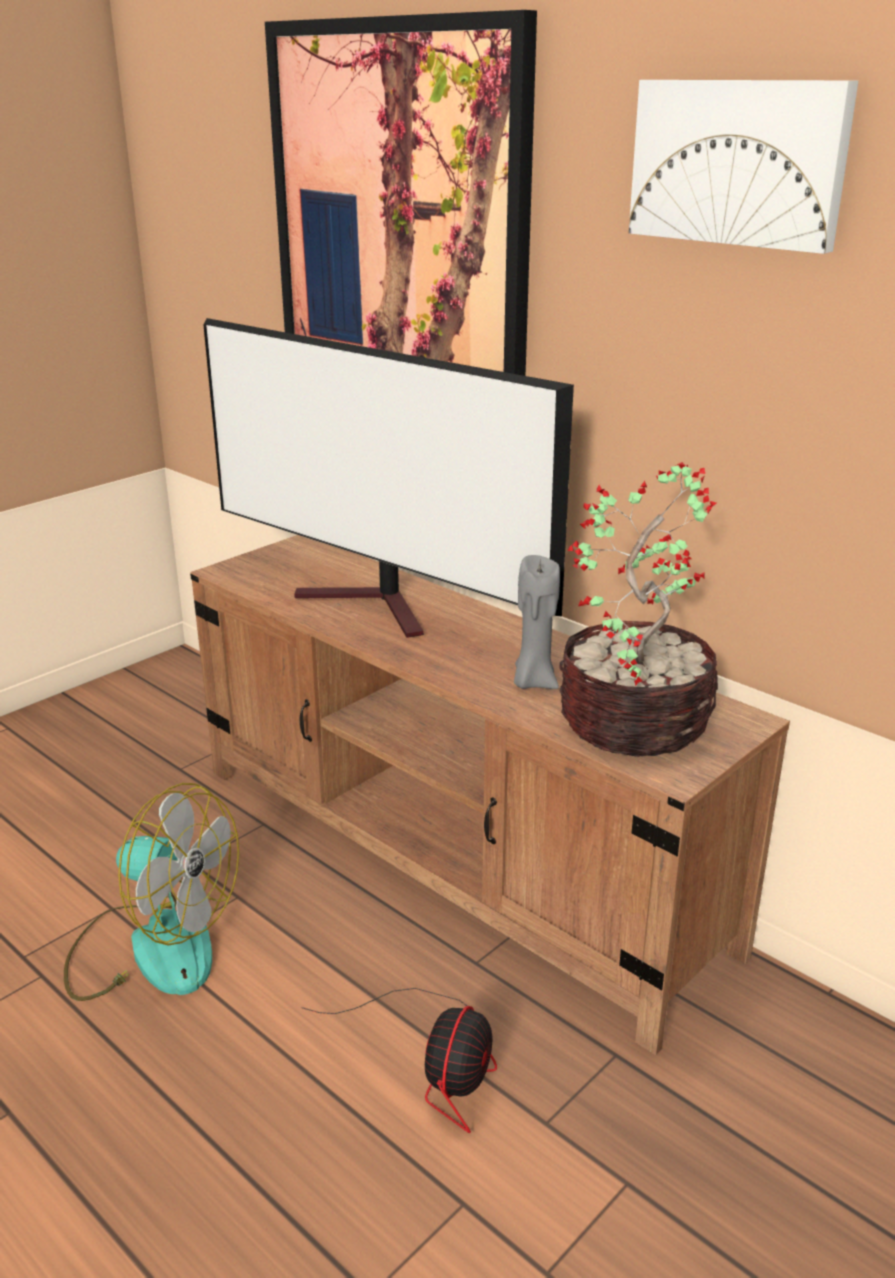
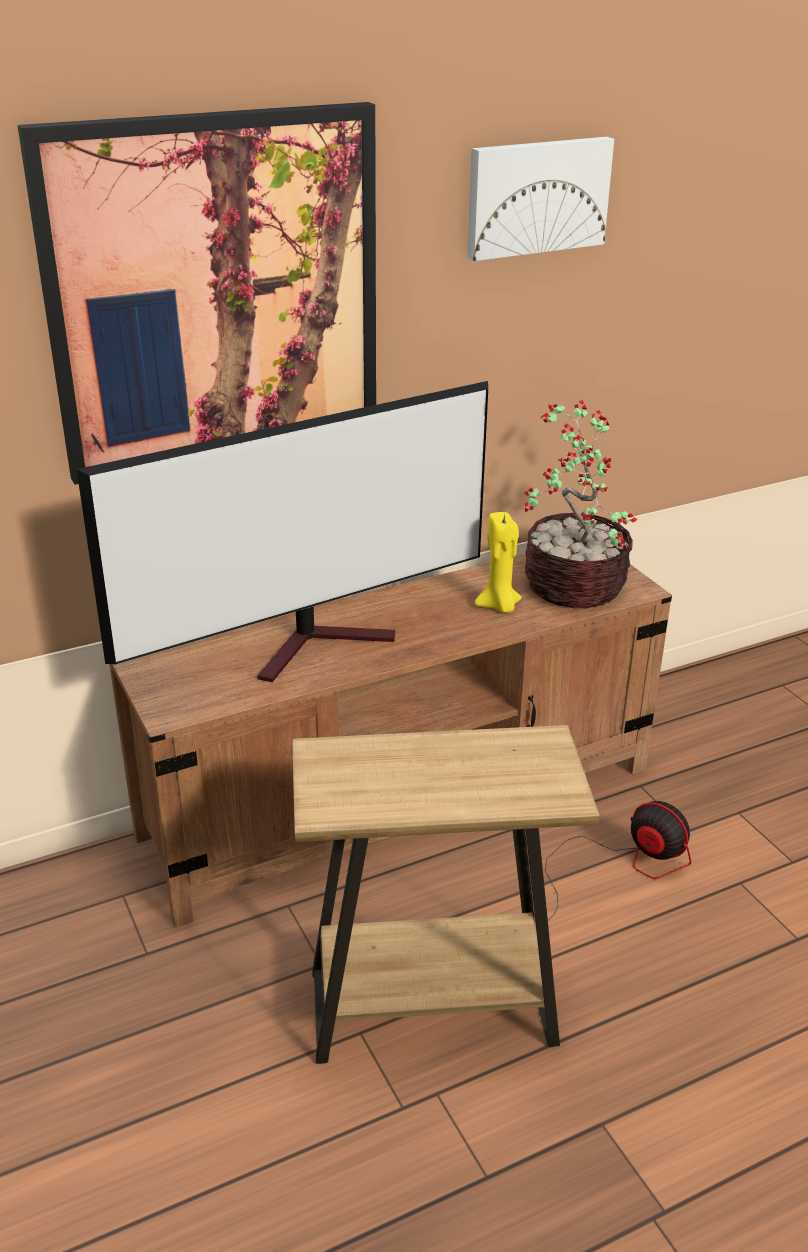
camera: 70 degrees left, 5 degrees up
fan [64,783,239,1001] -> brown side table [292,725,600,1064]
grey candle [514,555,560,689] -> yellow candle [475,512,522,613]

